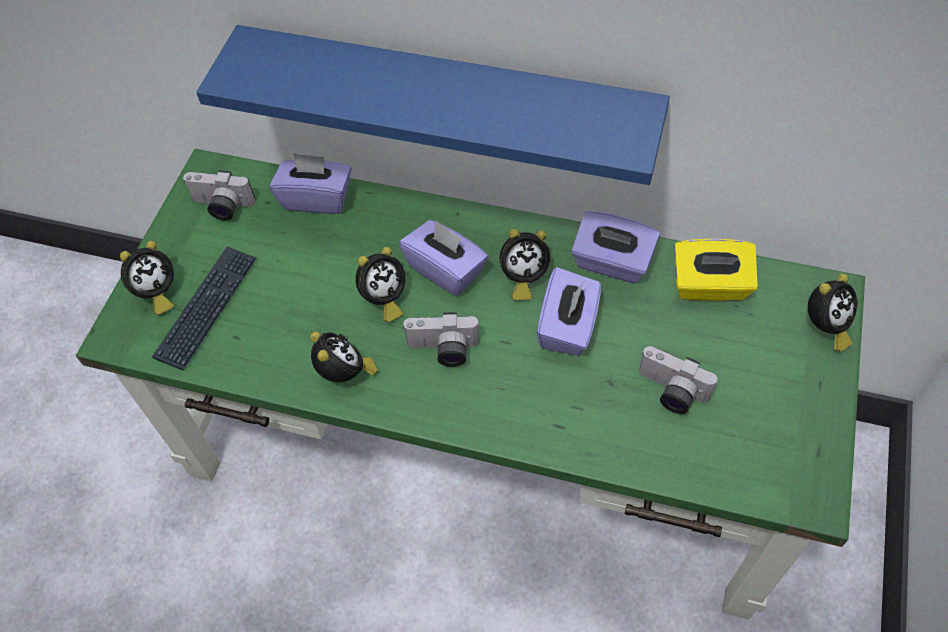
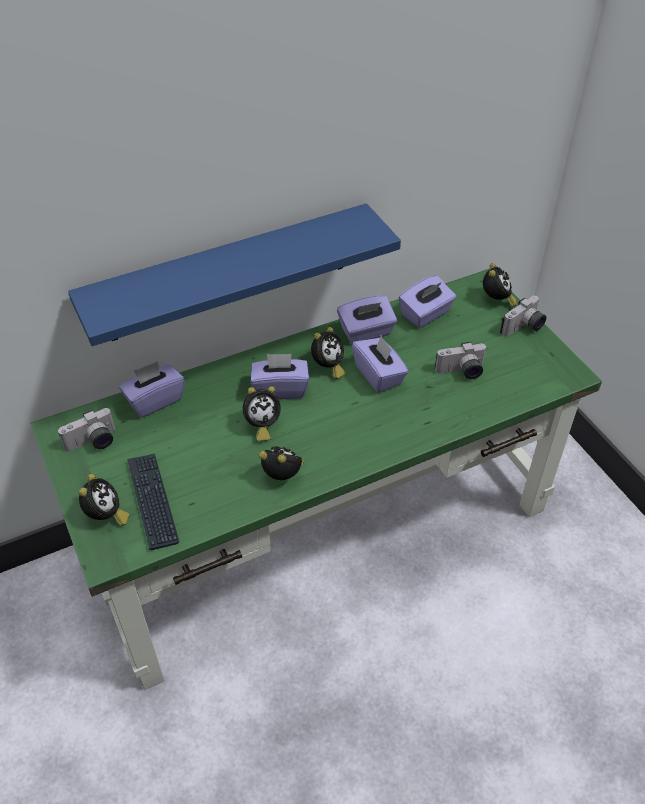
camera: 45 degrees left, 10 degrees down
alarm clock [355,247,405,322] -> alarm clock turned 60 degrees clockwise [243,386,281,441]
camera [403,312,480,367] -> camera moved to [500,296,547,337]
yellow tissue box [674,239,758,301] -> purple tissue box [399,276,456,328]

